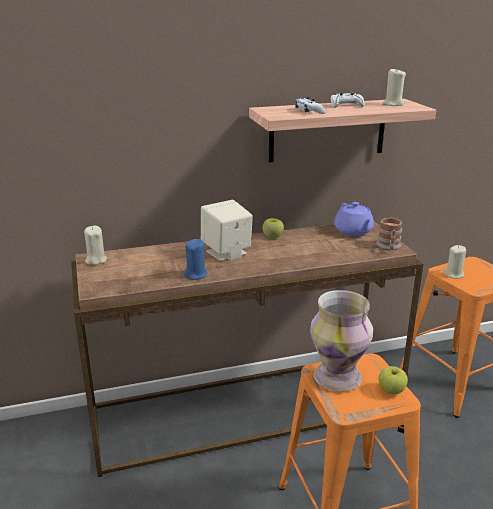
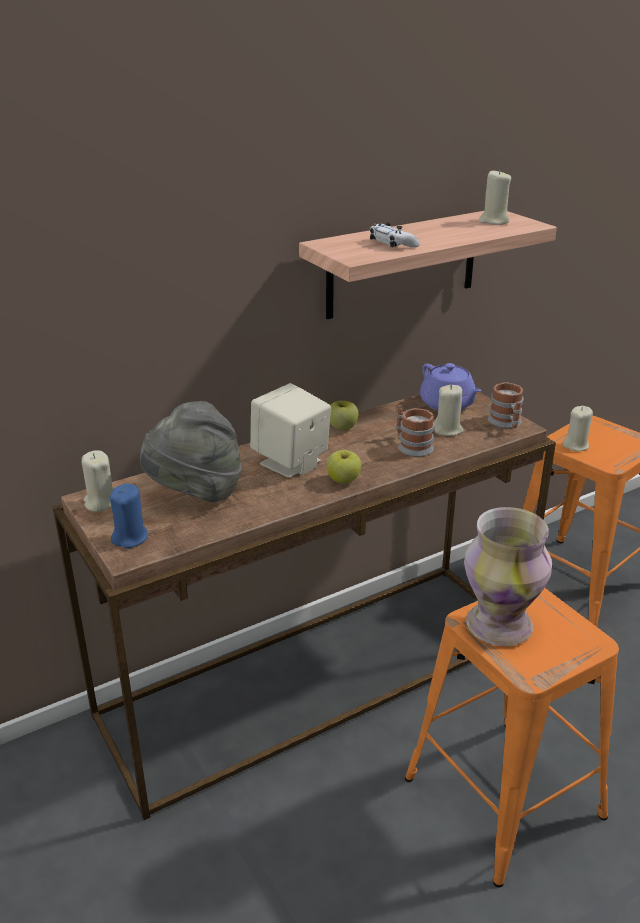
camera: 15 degrees left, 5 degrees up
blue candle [184,239,207,280] -> blue candle moved to [110,484,148,548]
white game controller [331,93,364,108] -> none
apple [379,366,408,394] -> apple moved to [327,450,361,484]
none -> grey hat [140,401,242,502]
none -> mug [396,405,434,457]
none -> beige candle [434,385,464,436]

